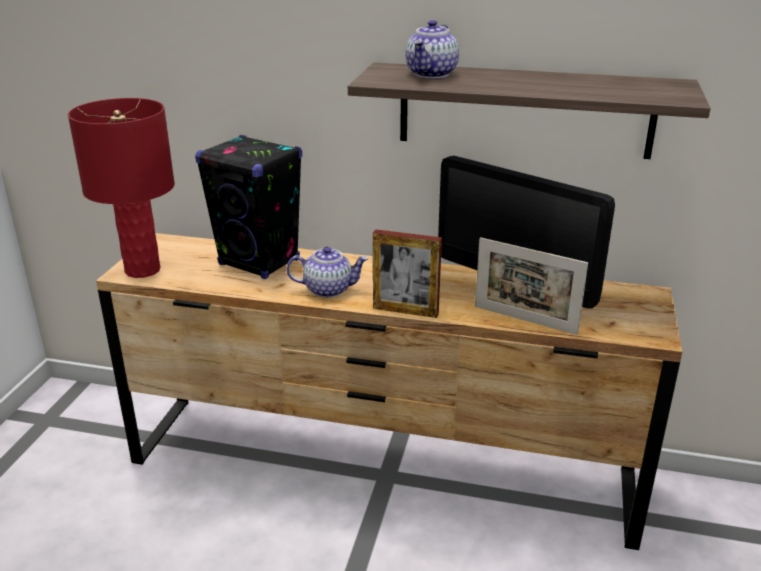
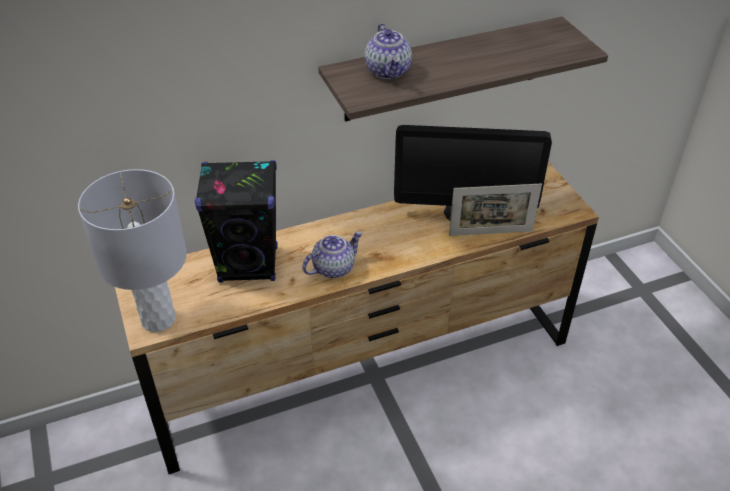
camera: 35 degrees left, 15 degrees up
red table lamp [68,98,175,278] -> grey table lamp [78,169,187,332]
picture frame [373,229,442,318] -> none

